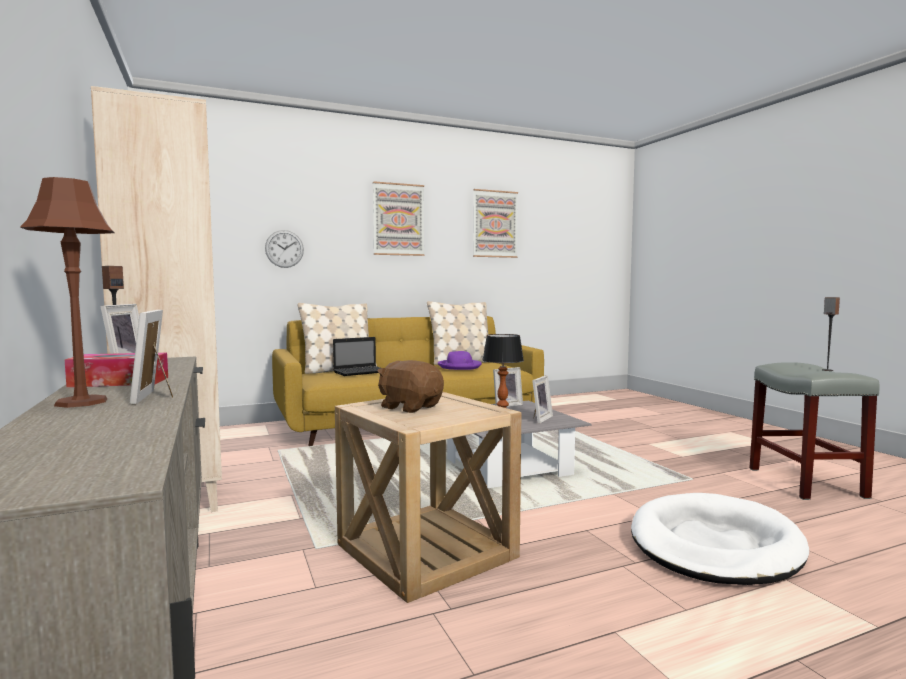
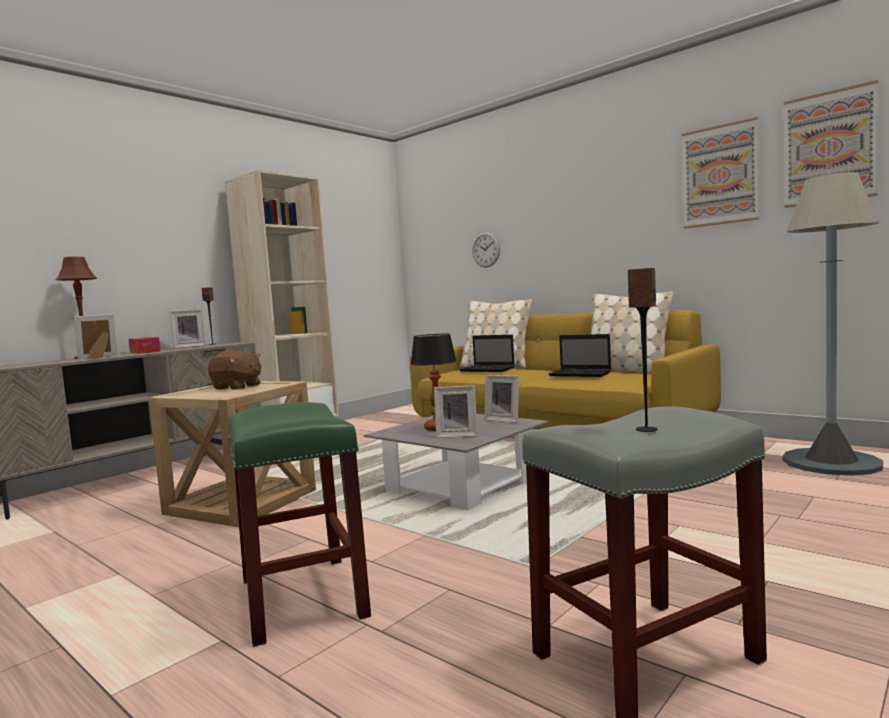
camera: 65 degrees right, 0 degrees up
picture [373,181,425,256] -> picture moved to [783,80,878,208]
brown plush toy [377,360,444,413] -> brown plush toy turned 105 degrees clockwise [208,350,261,390]
purple hat [438,351,482,370] -> laptop [549,334,611,377]
white dog bed [631,493,809,585] -> green stool [228,402,371,647]
none -> grey floor lamp [783,172,883,476]

